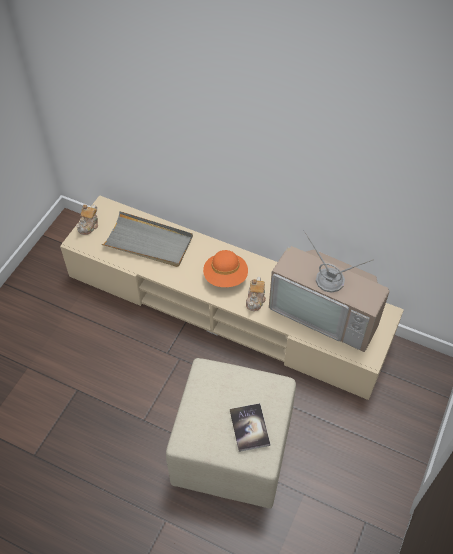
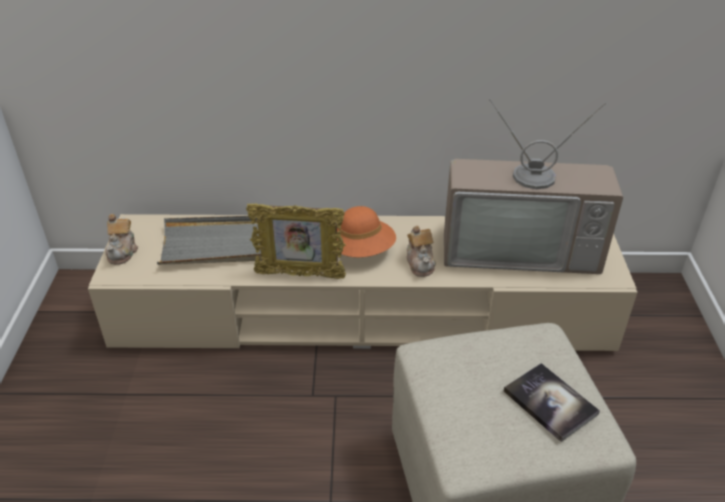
camera: 25 degrees left, 15 degrees down
none -> picture frame [246,204,346,279]

